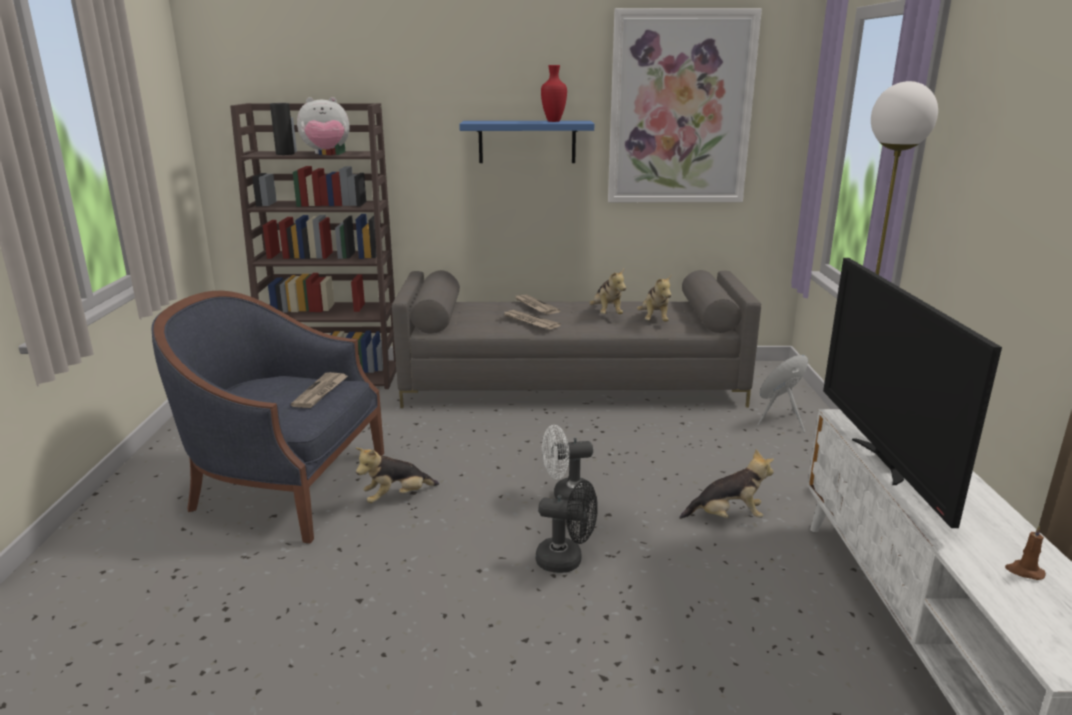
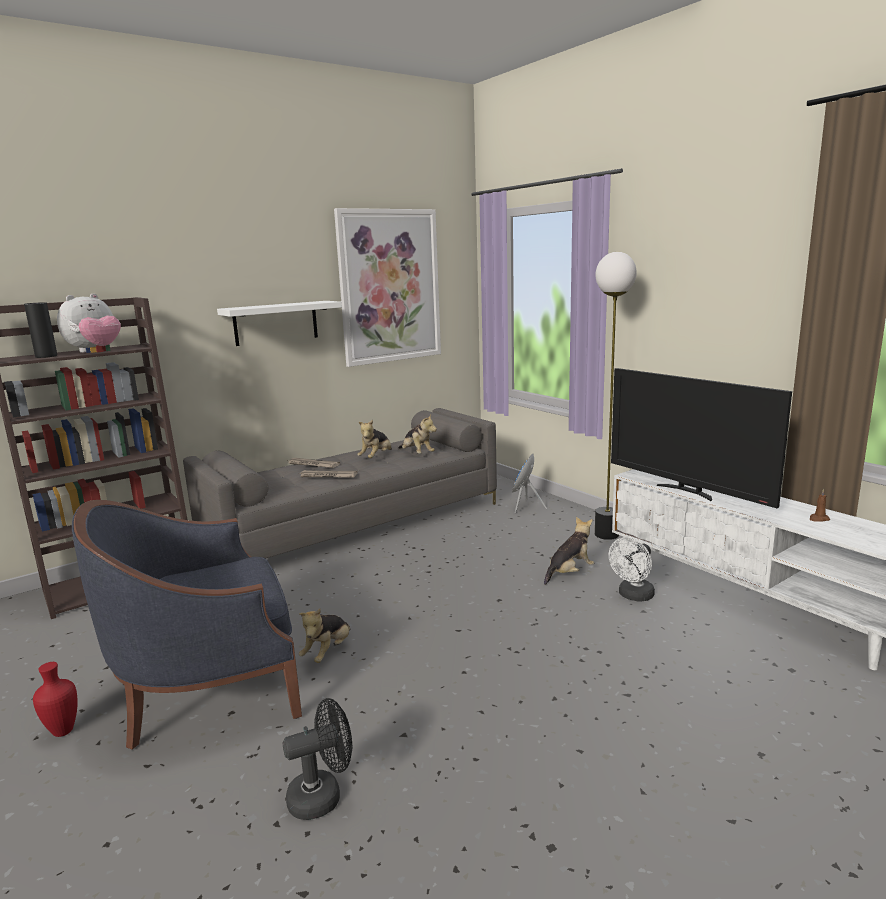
camera: 35 degrees left, 5 degrees down
newspaper [291,372,348,408] -> none
blue shelf [459,121,594,163] -> white shelf [217,301,342,346]
black fan [536,480,598,573] -> black fan moved to [283,698,352,820]
red vase [541,65,567,122] -> red vase moved to [33,662,78,737]
white fan [542,425,594,502] -> white fan moved to [609,537,655,601]
plush toy [589,269,626,314] -> plush toy turned 75 degrees clockwise [357,420,392,458]

